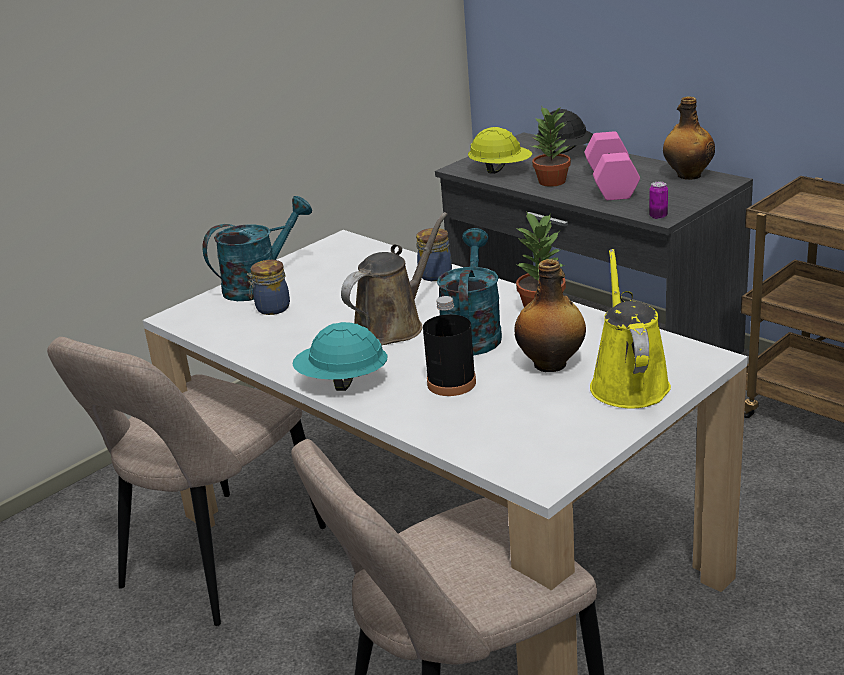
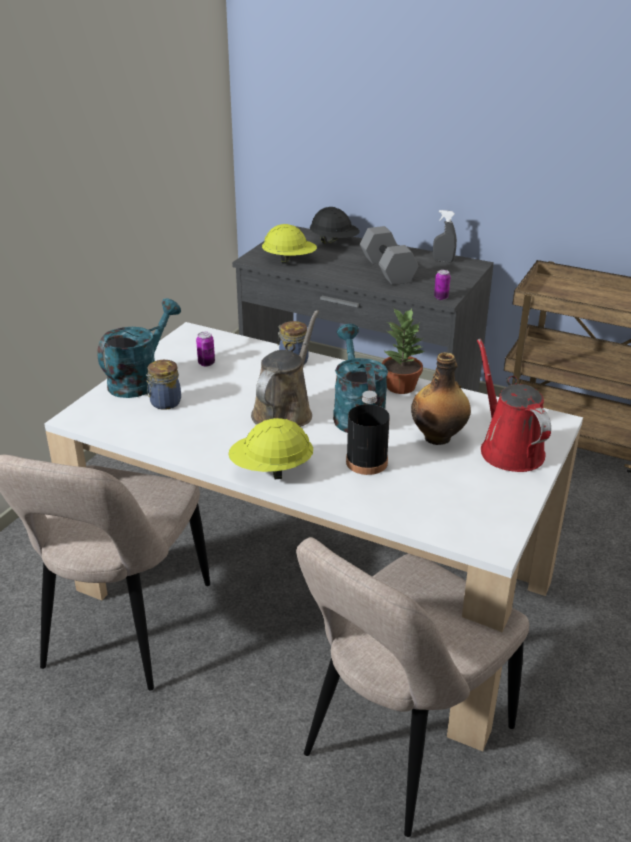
camera: 20 degrees left, 5 degrees up
turquoise hard hat [292,322,388,391] -> yellow hard hat [228,418,313,479]
potted plant [532,107,571,187] -> none
pink dumbbell [584,131,640,200] -> grey dumbbell [360,226,418,285]
yellow watering can [590,249,671,409] -> red watering can [477,339,551,472]
bottle [663,96,715,180] -> grey spray bottle [433,210,457,262]
none -> can [196,332,215,367]

